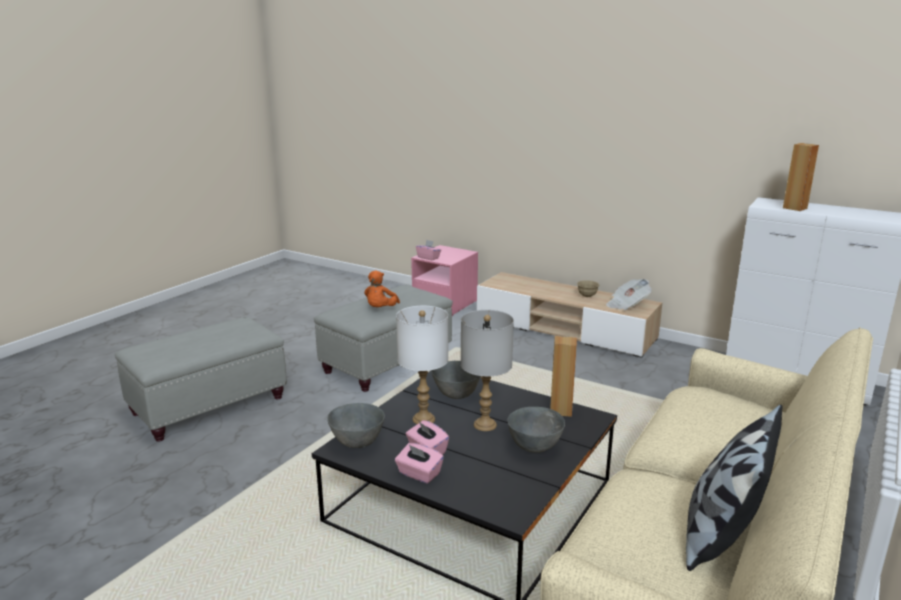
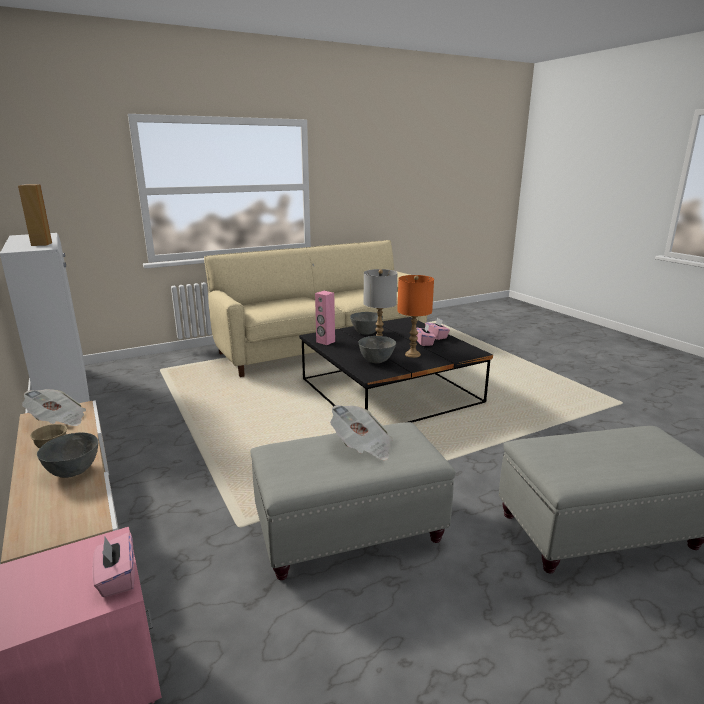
camera: 150 degrees left, 0 degrees up
grey bowl [327,403,385,448] -> grey bowl moved to [37,432,98,478]
orange plush toy [364,271,400,307] -> newspaper [330,405,392,460]
white table lamp [396,306,448,424] -> orange table lamp [397,275,434,358]
brown speaker [550,336,577,417] -> pink speaker [315,291,335,345]
pillow [686,405,783,571] -> none

